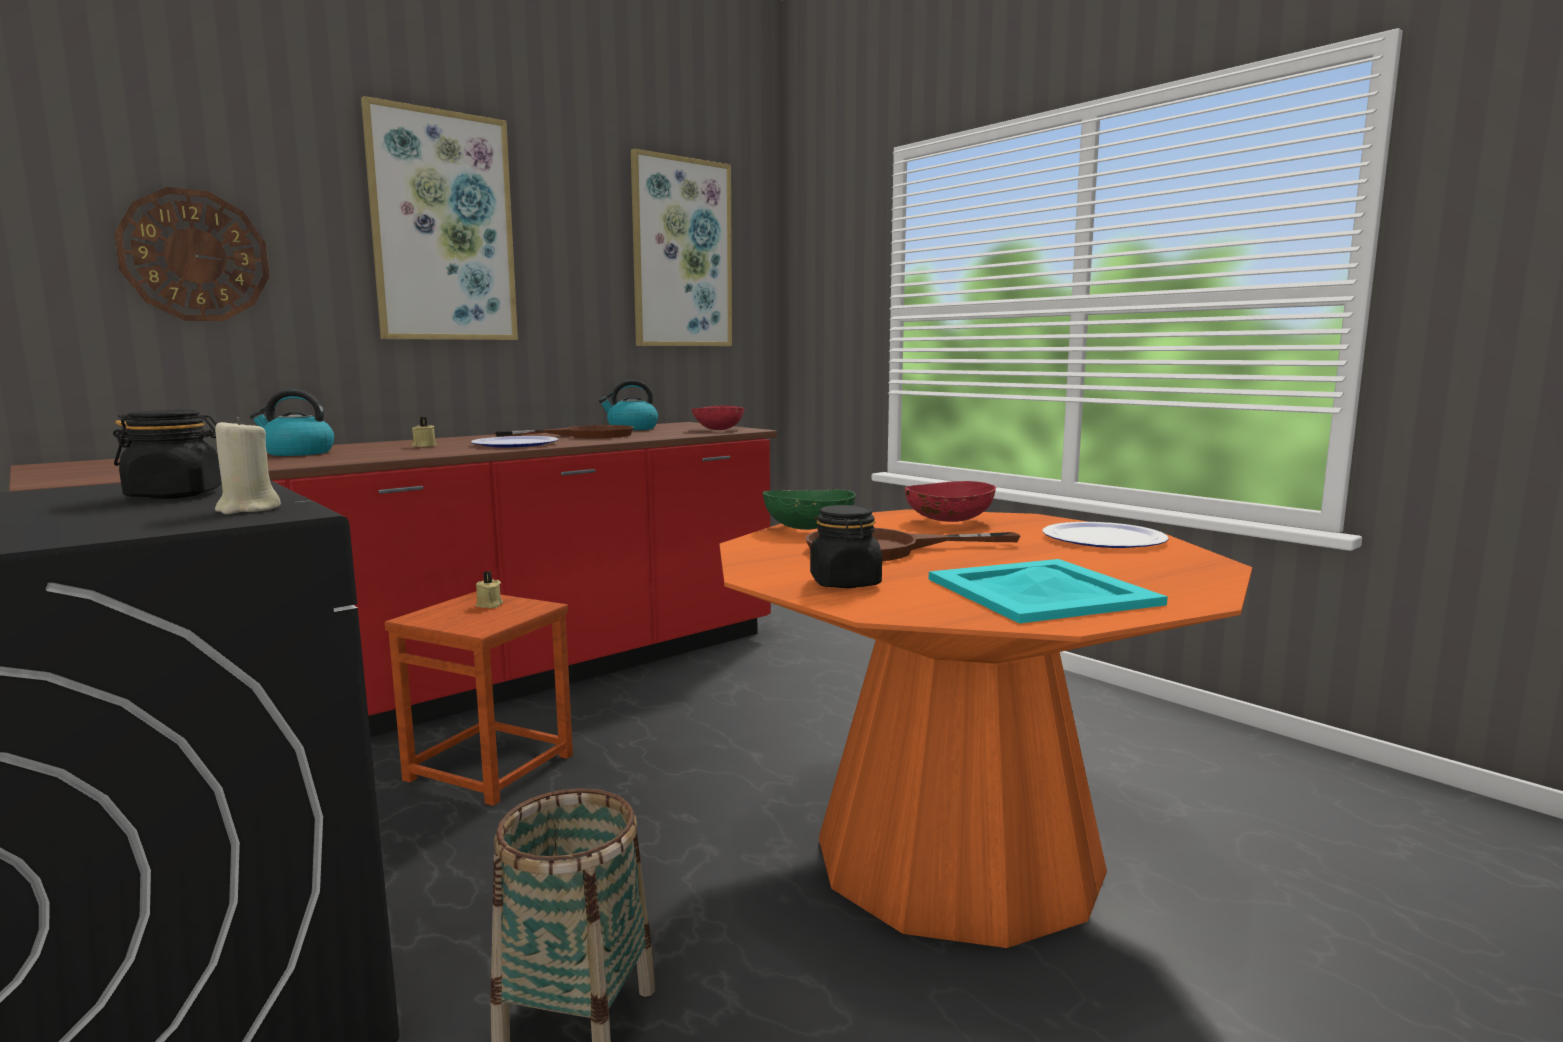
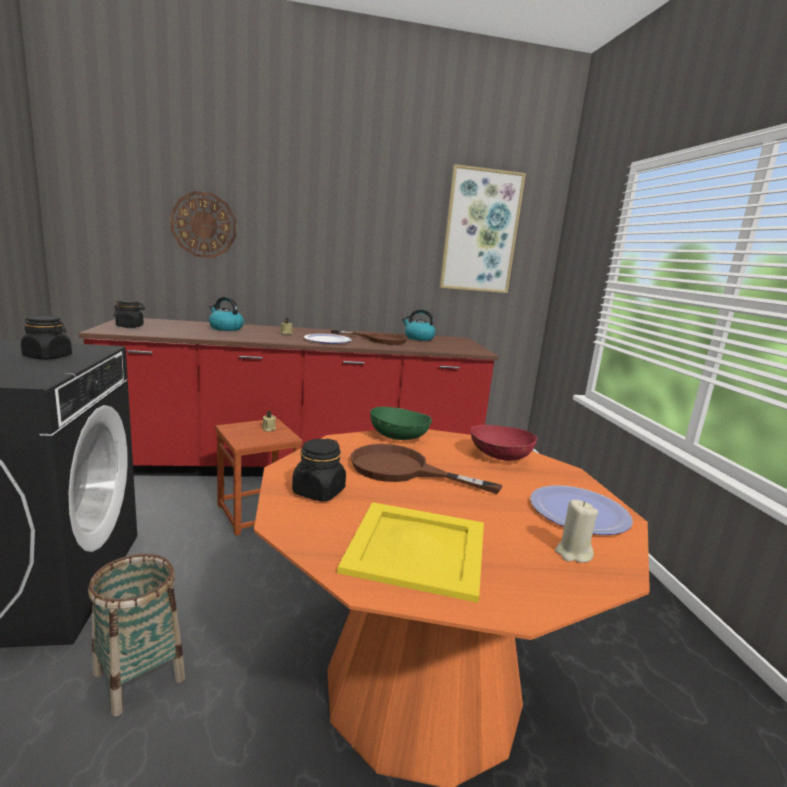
camera: 30 degrees right, 5 degrees up
beige candle [215,417,281,514] -> beige candle moved to [555,500,598,563]
picture [361,96,518,340] -> none
red bowl [691,406,745,430] -> none
turquoise tray [929,559,1168,623] -> yellow tray [337,502,484,603]
none -> black jar [114,300,145,328]

